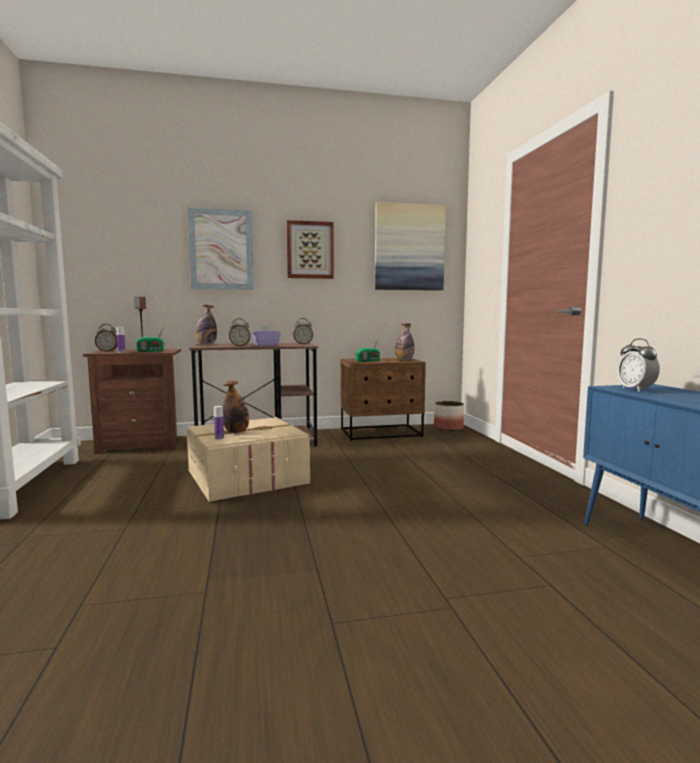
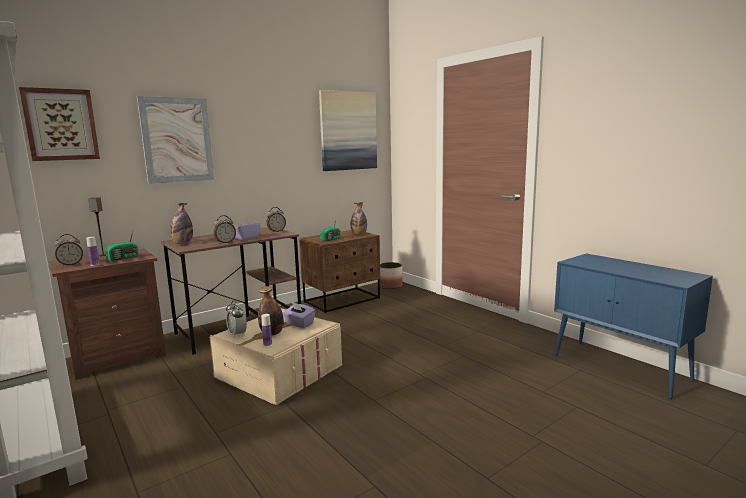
camera: 25 degrees left, 5 degrees up
picture [287,220,334,279] -> picture moved to [19,87,100,161]
alarm clock [617,338,660,392] -> alarm clock moved to [226,300,247,337]
none -> purple tissue box [283,302,315,328]

